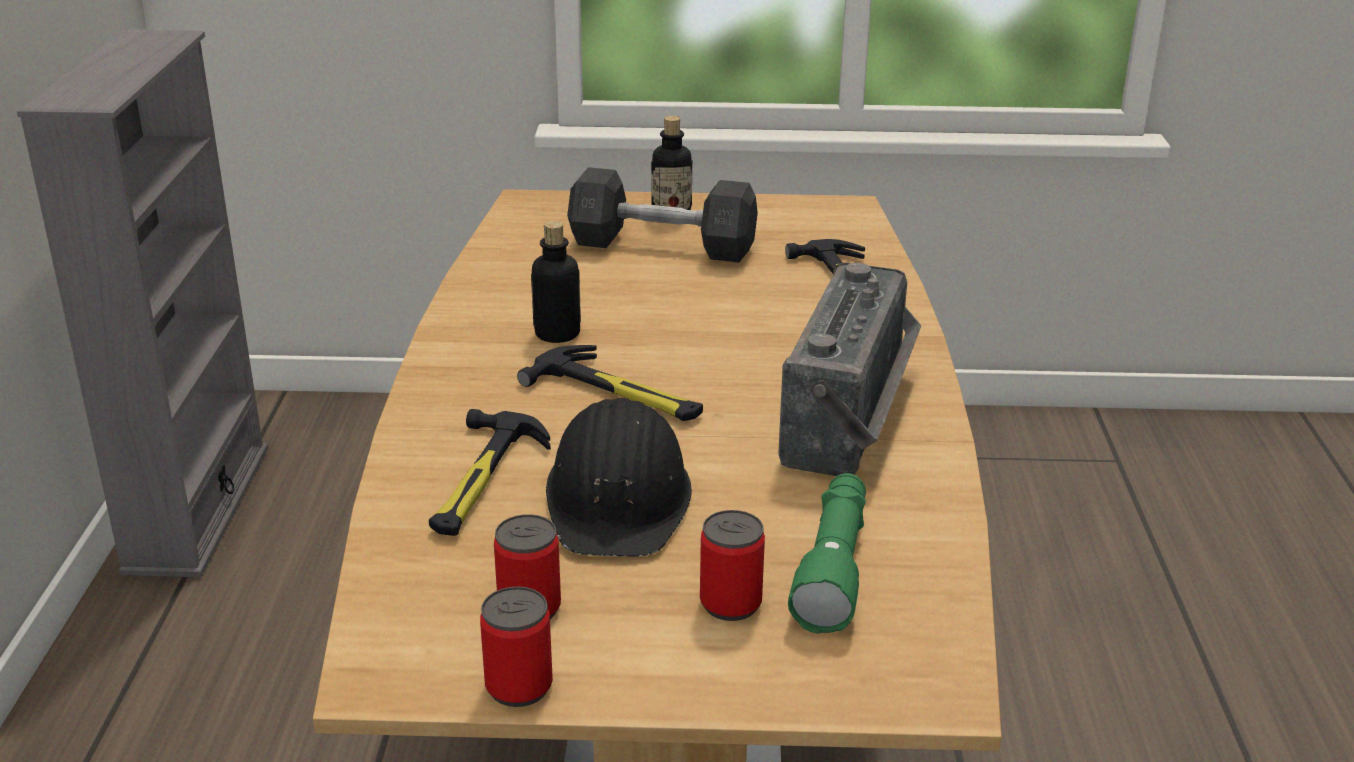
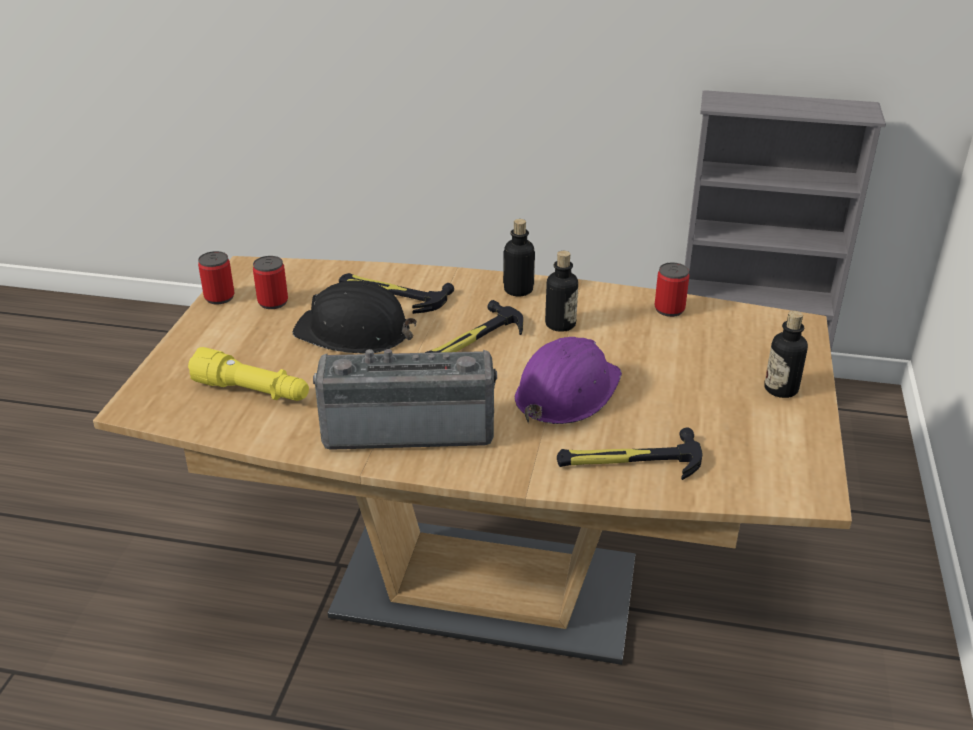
camera: 100 degrees right, 5 degrees up
grey dumbbell [567,167,758,262] -> none
can [700,510,765,621] -> can moved to [655,263,690,317]
radio [778,263,921,476] -> radio turned 150 degrees clockwise [313,349,497,450]
green flashlight [788,473,866,634] -> yellow flashlight [188,347,309,401]
none -> bottle [503,219,535,296]
none -> purple hard hat [514,337,622,424]

